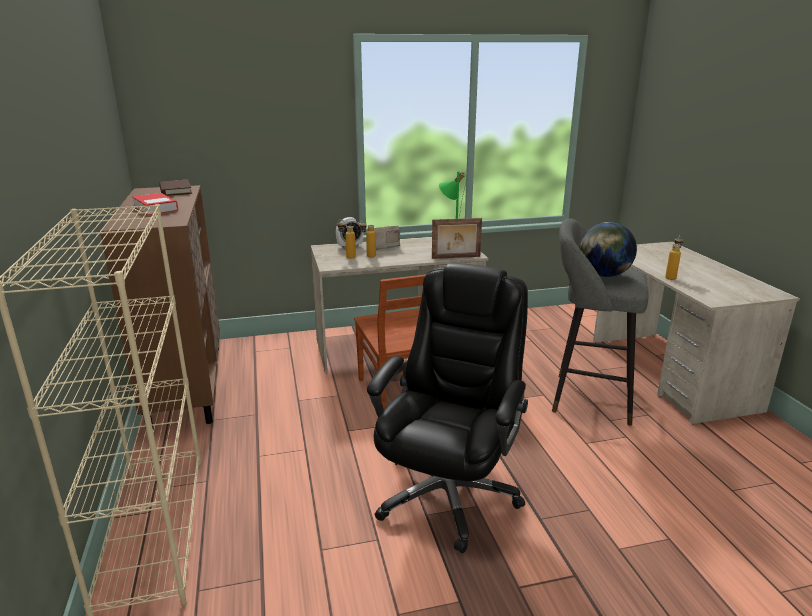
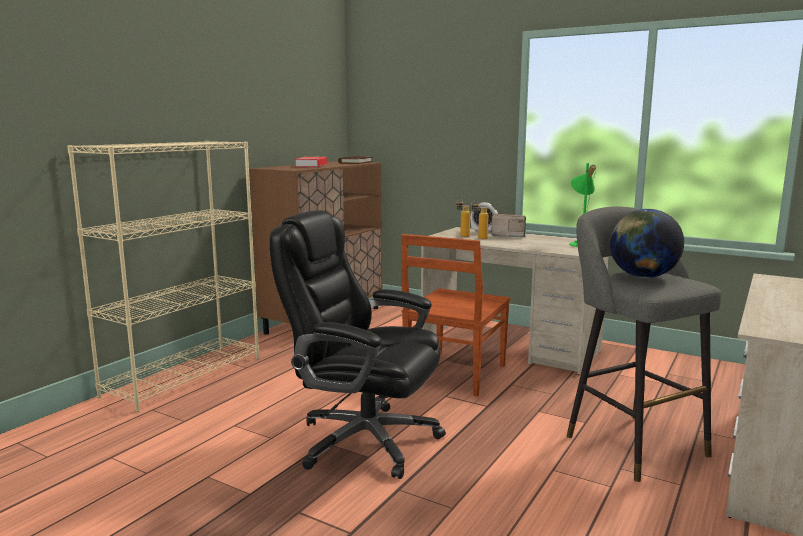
camera: 45 degrees right, 10 degrees down
black office chair [367,263,528,553] -> black office chair turned 135 degrees counterclockwise [269,210,446,479]
picture frame [432,218,482,259] -> none
bottle [665,235,683,280] -> none

